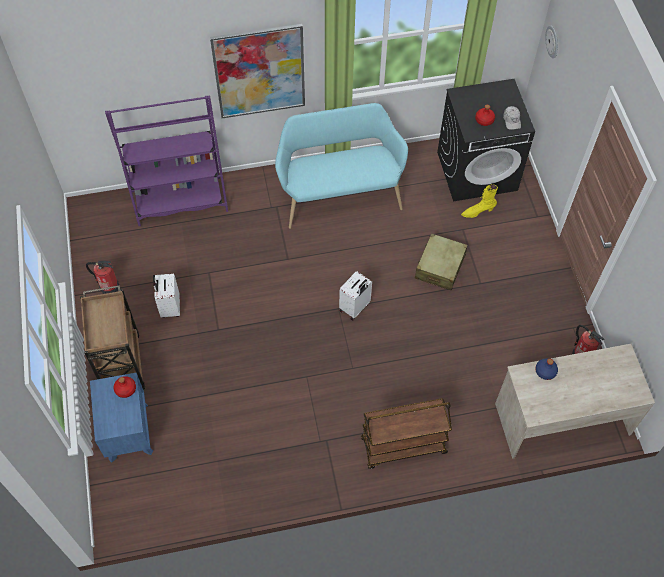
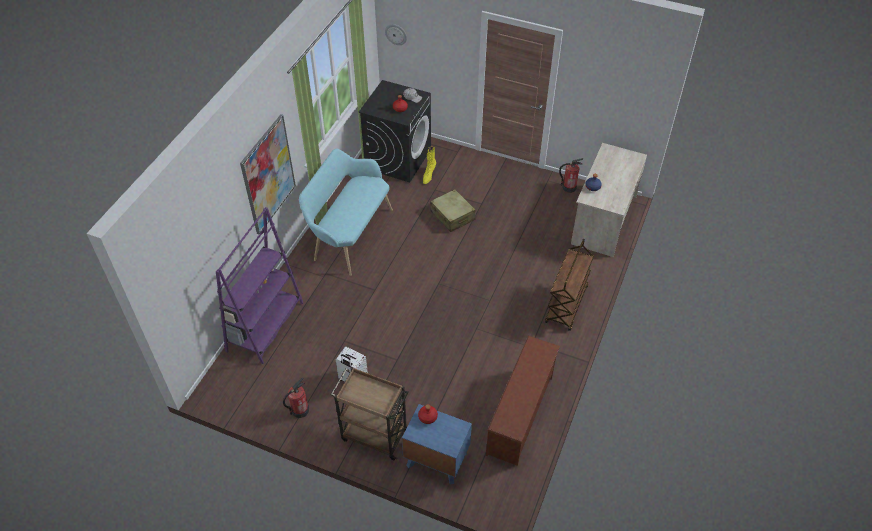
camera: 55 degrees left, 10 degrees down
white suitcase [339,271,372,320] -> none
none -> brown shoe rack [486,336,560,466]

